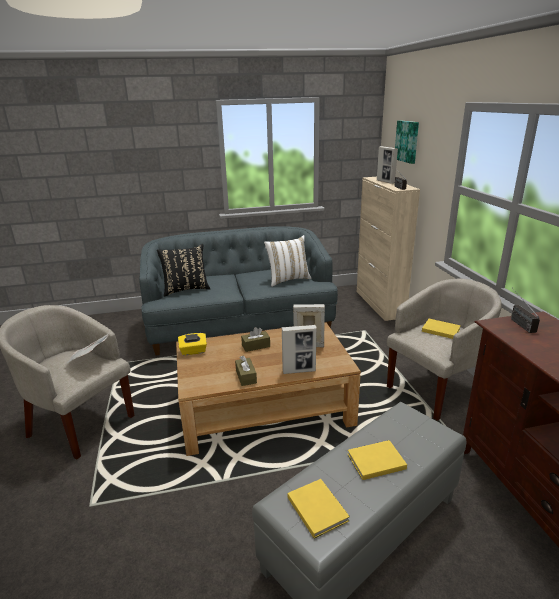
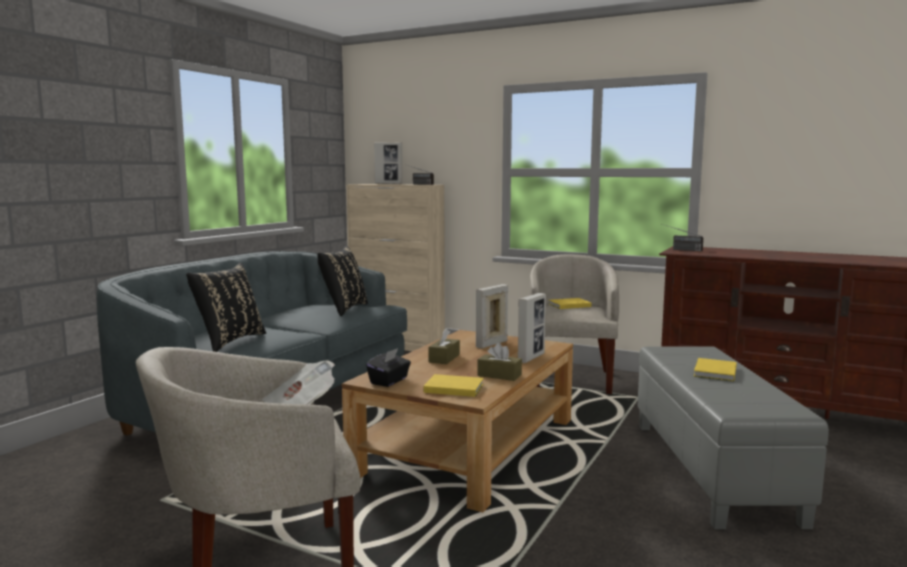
camera: 50 degrees left, 15 degrees down
yellow tissue box [178,333,207,356] -> black tissue box [366,348,411,387]
white pillow [264,235,312,287] -> black pillow [317,246,368,316]
yellow book [287,479,350,539] -> yellow book moved to [424,374,484,397]
picture [395,120,419,164] -> none

